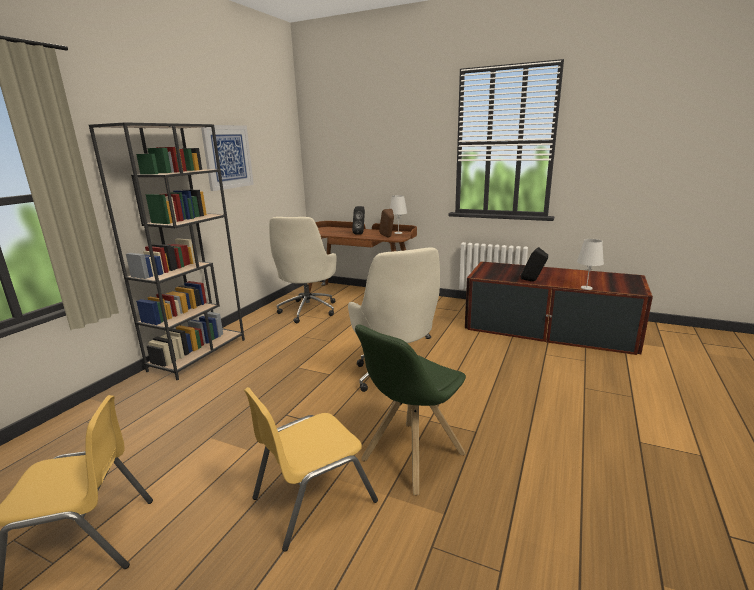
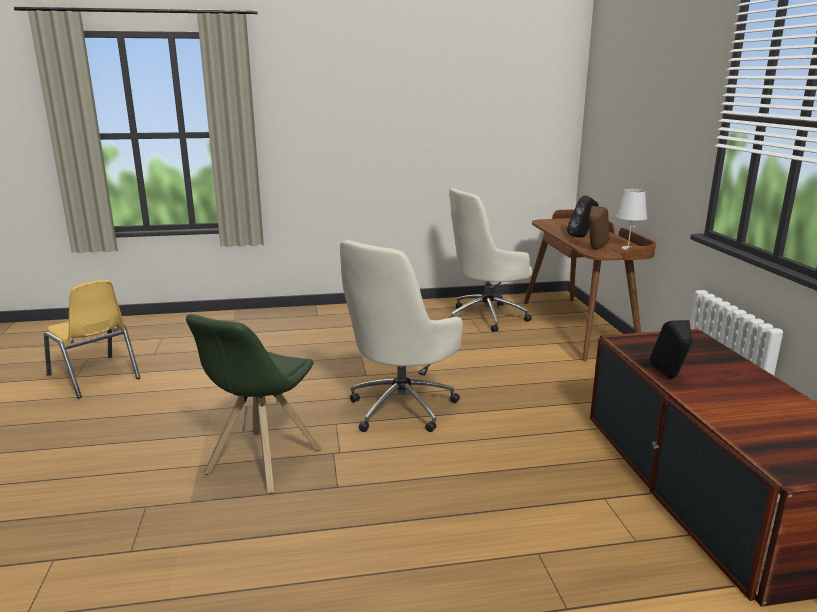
camera: 55 degrees right, 0 degrees up
bookcase [89,122,245,380] -> none
picture [201,125,254,191] -> none
yellow chair [244,387,378,552] -> none
green chair [355,324,466,495] -> green chair turned 75 degrees counterclockwise [186,314,322,494]
white table lamp [577,239,604,290] -> none

